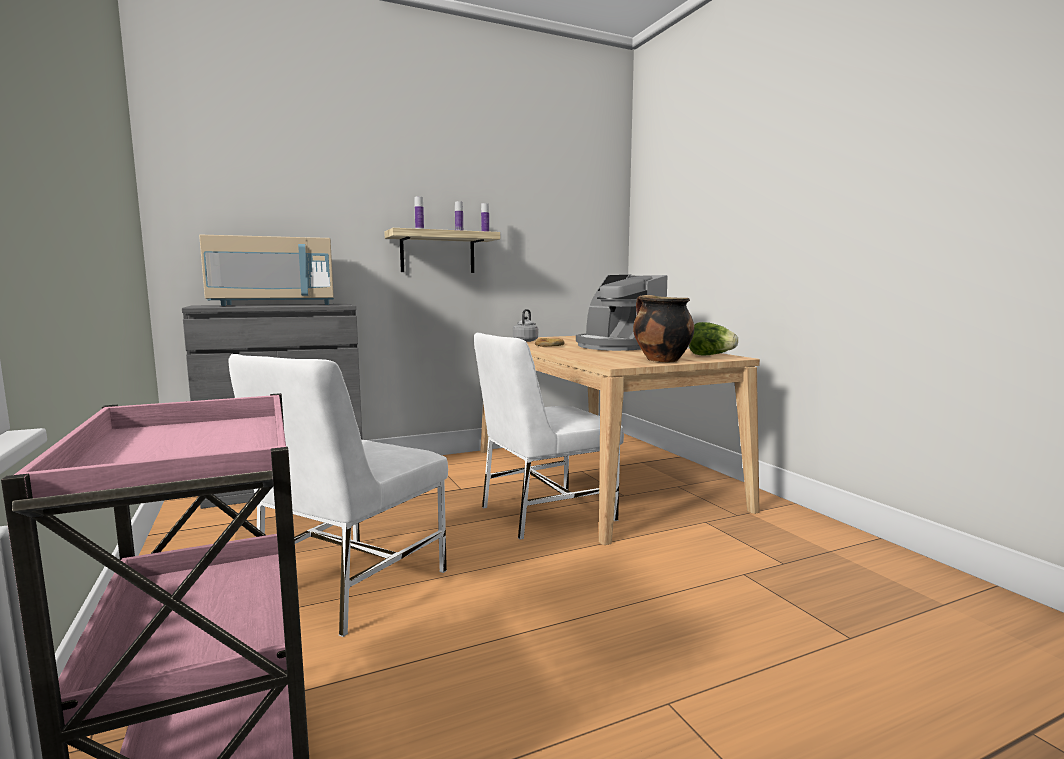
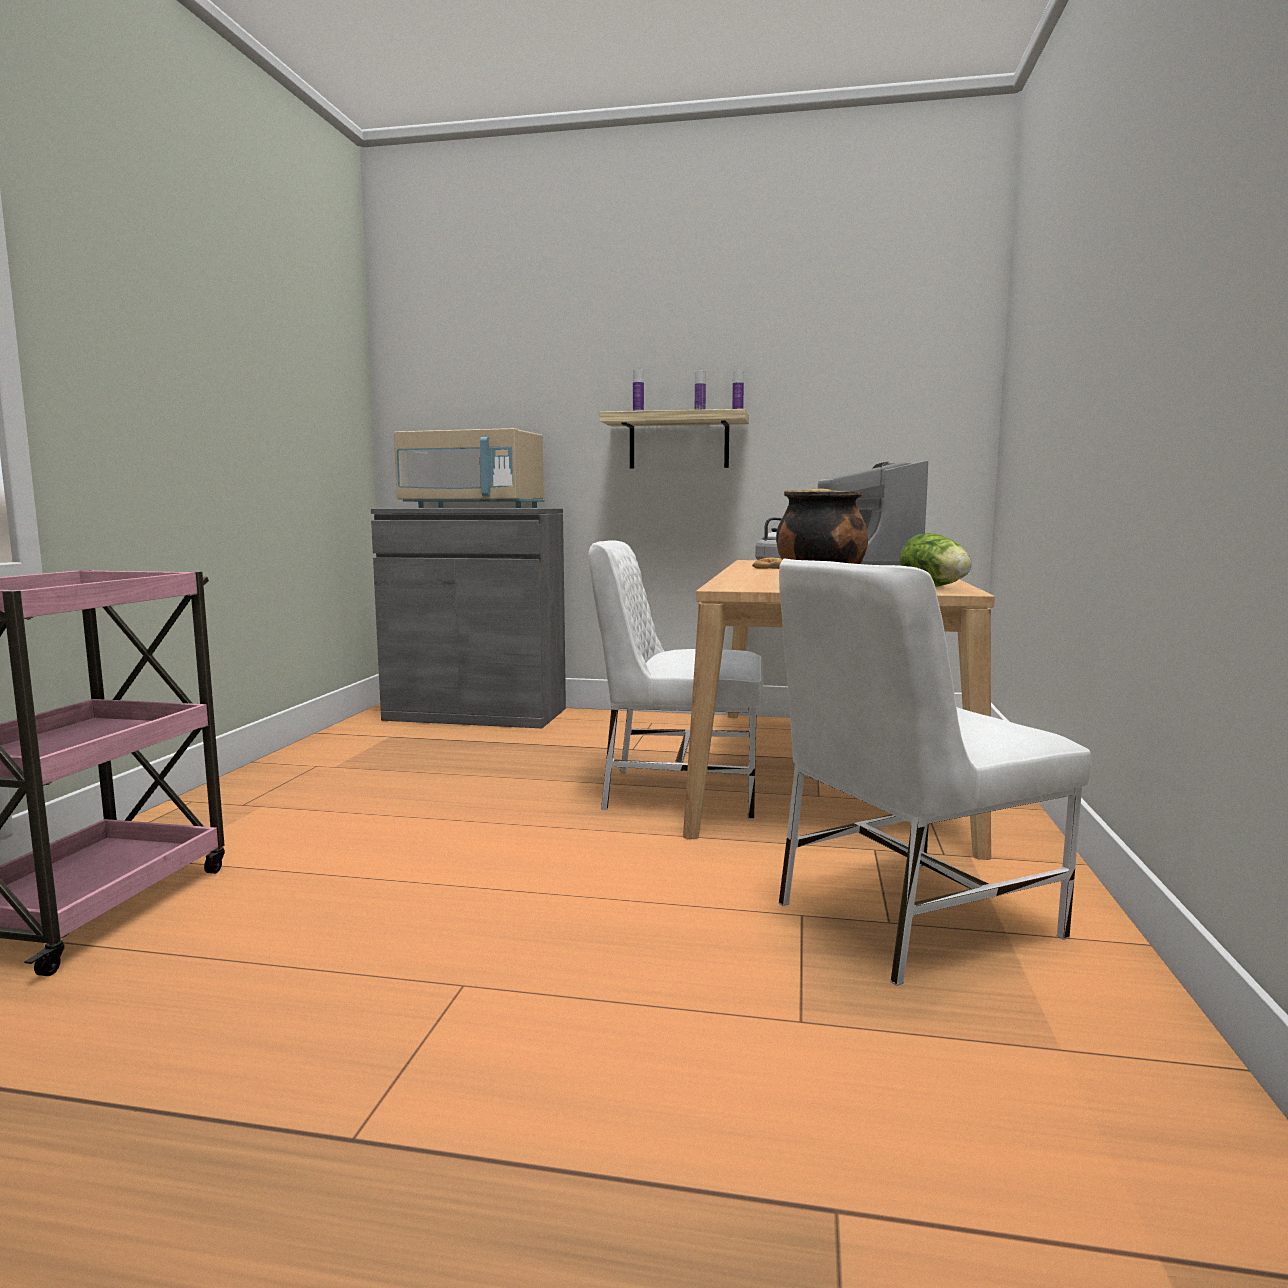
camera: 35 degrees right, 0 degrees up
white chair [229,354,448,637] -> white chair moved to [778,558,1091,986]

